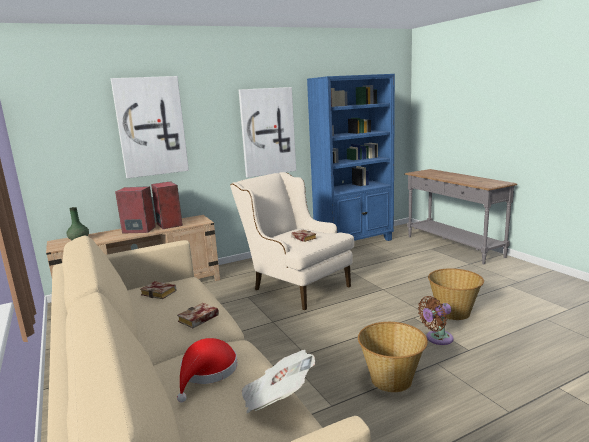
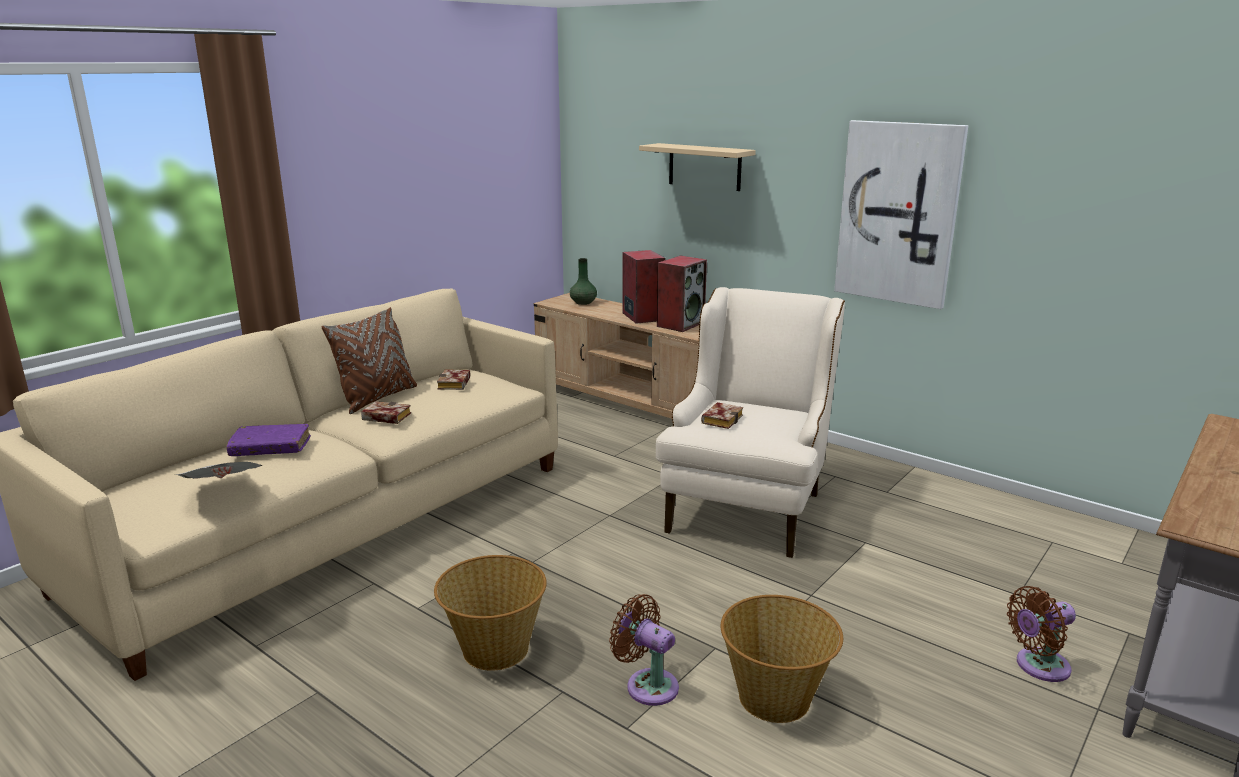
camera: 65 degrees right, 5 degrees up
picture [111,76,189,178] -> beige shelf [639,143,756,191]
red hat [177,338,238,402] -> purple book [226,424,311,456]
blue bookcase [307,74,395,241] -> none
none -> brown pillow [322,307,417,414]
none -> brown fan [1007,586,1076,682]

